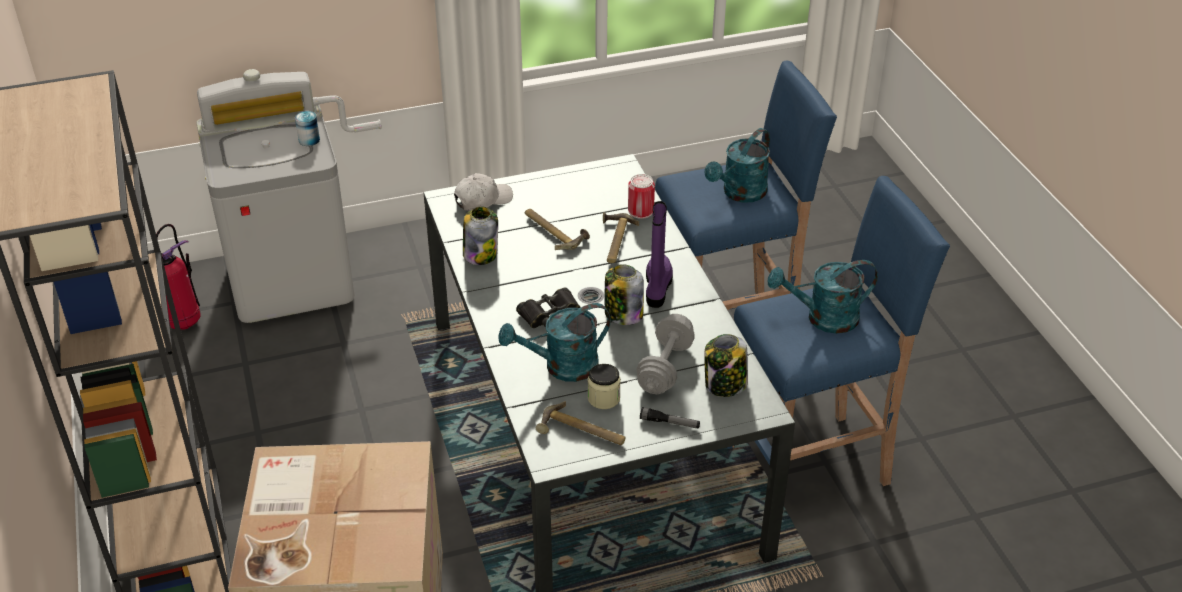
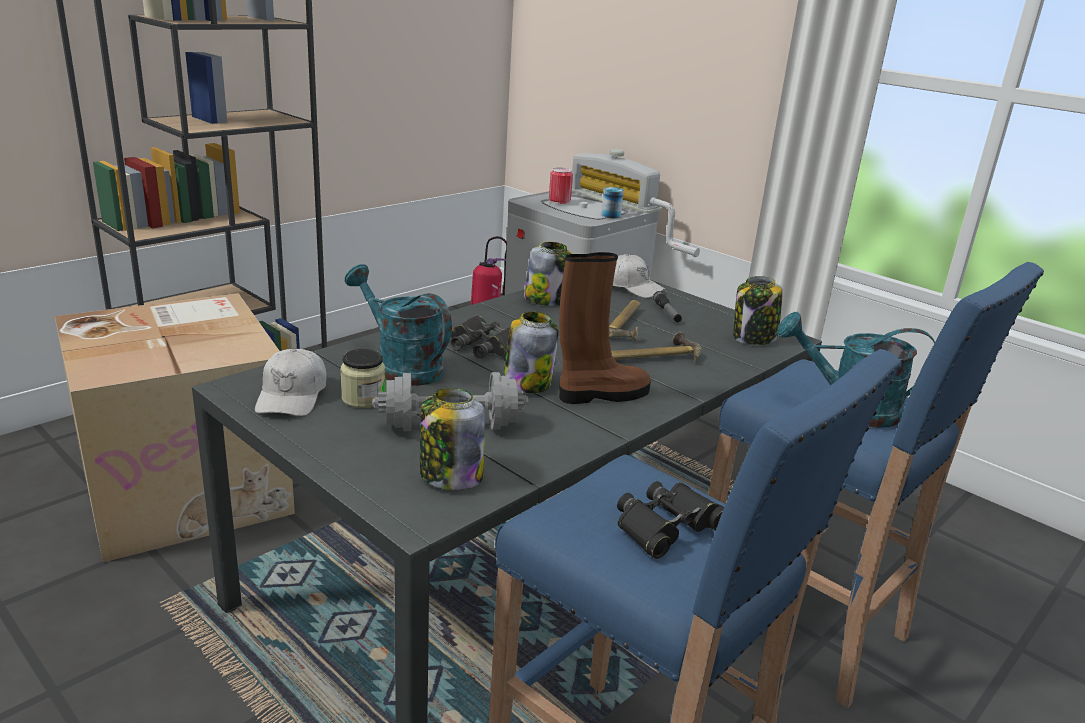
camera: 60 degrees right, 15 degrees down
hammer [536,401,625,445] -> white cap [255,349,327,416]
can [628,174,655,219] -> can moved to [549,167,573,204]
flashlight [640,407,700,429] -> flashlight moved to [653,291,682,322]
purple boot [646,201,673,308] -> brown boot [559,252,651,404]
turquoise watering can [768,260,878,334] -> black binoculars [617,481,724,559]
none -> jar [733,276,783,345]

